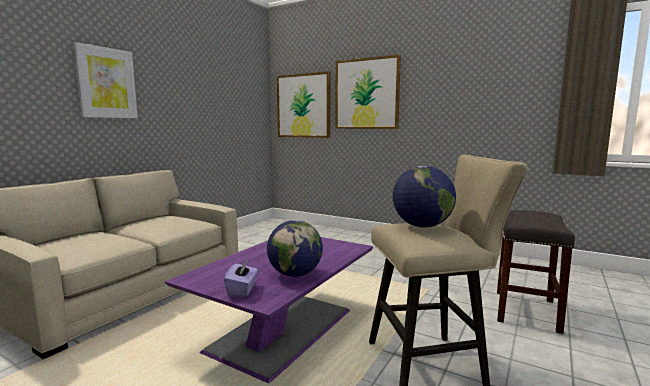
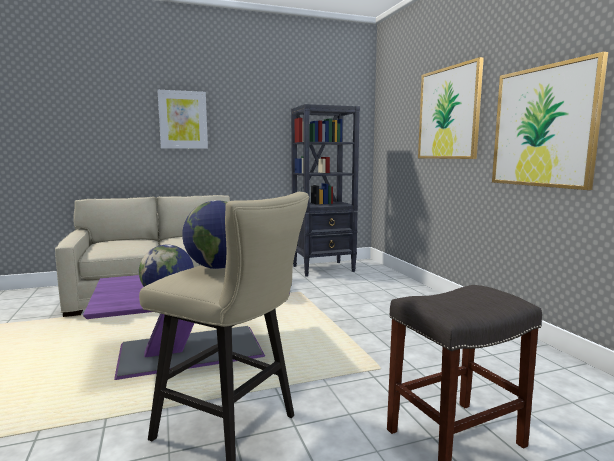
camera: 40 degrees right, 0 degrees up
purple tissue box [224,260,258,297] -> none
picture [277,71,330,138] -> picture moved to [492,52,608,190]
none -> black bookcase [291,104,360,277]

